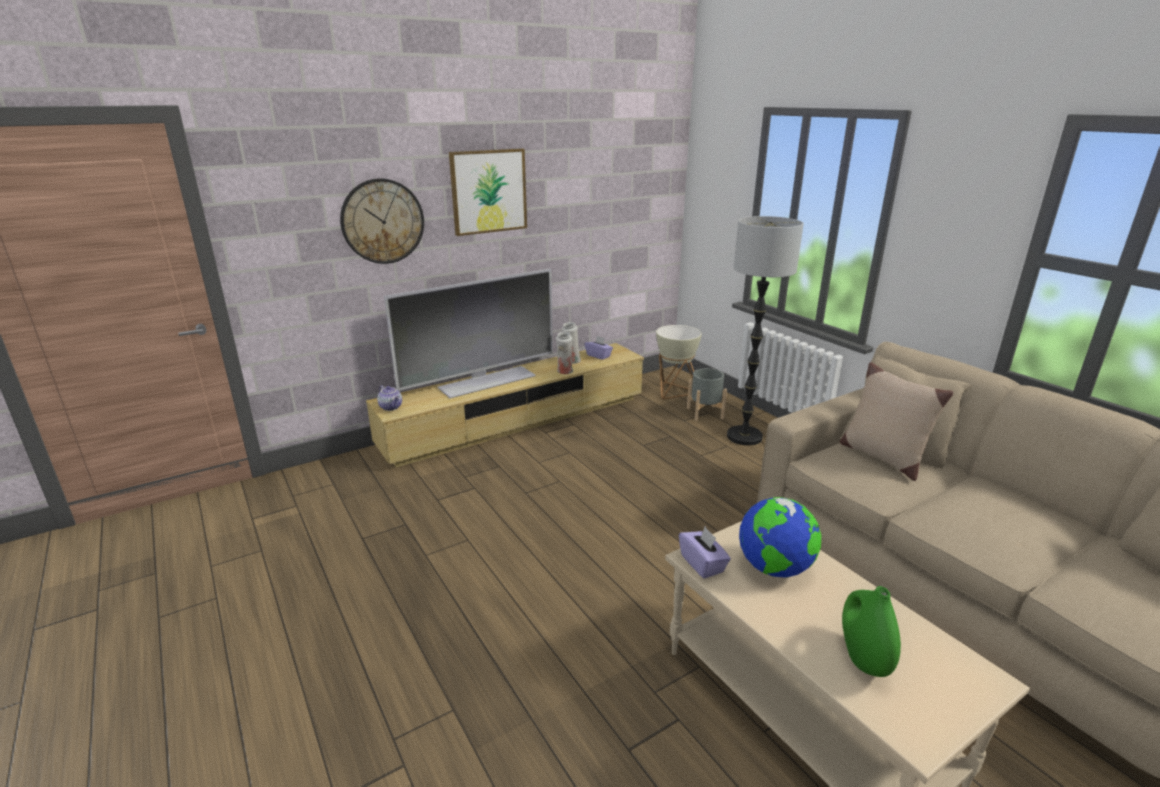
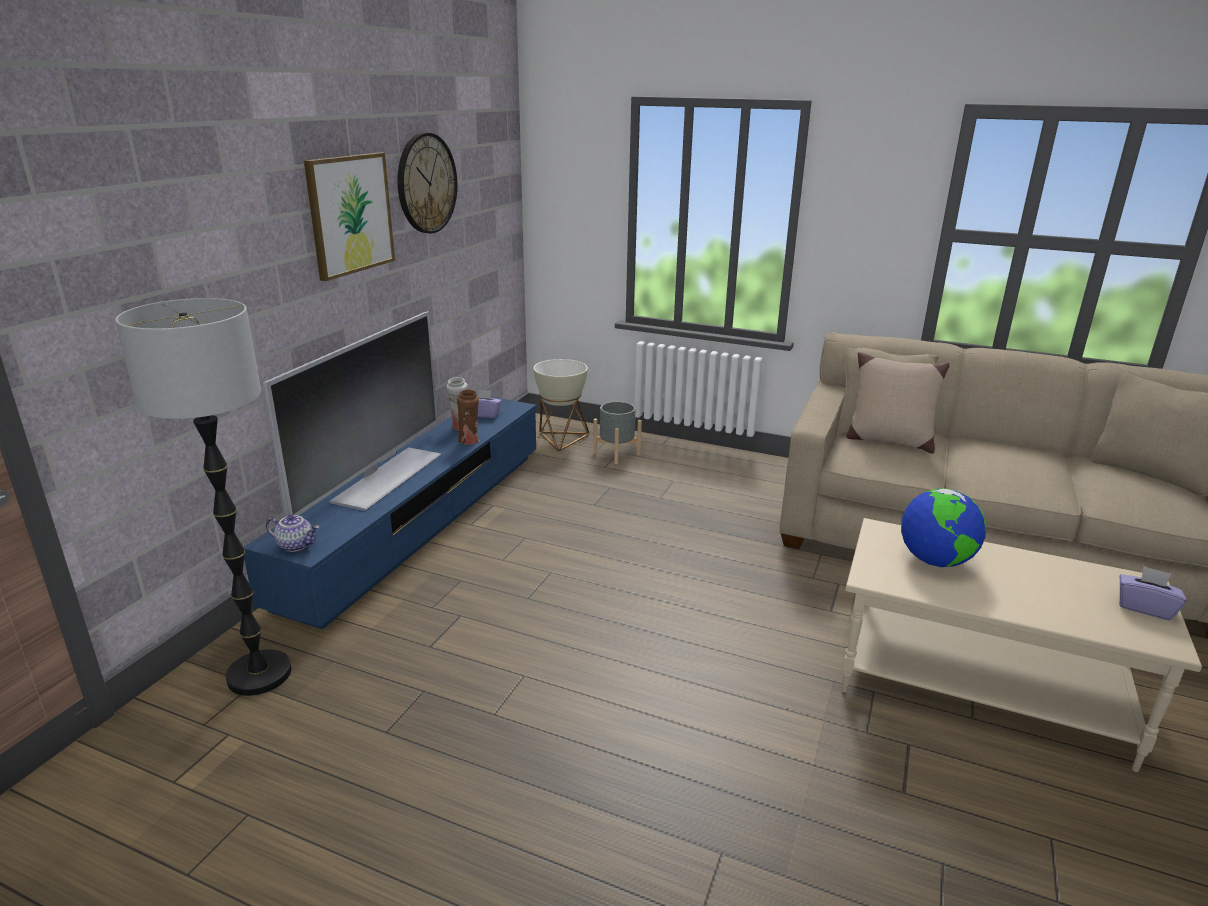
camera: 35 degrees left, 0 degrees up
wall clock [340,179,424,264] -> wall clock moved to [397,133,457,234]
beige tv stand [366,343,644,467] -> blue tv stand [243,397,537,630]
white vase [556,332,574,374] -> brown vase [457,389,479,445]
purple tissue box [679,527,731,579] -> purple tissue box moved to [1120,566,1187,621]
floor lamp [727,216,804,446] -> floor lamp moved to [115,298,291,696]
green vase [842,586,901,677] -> none

